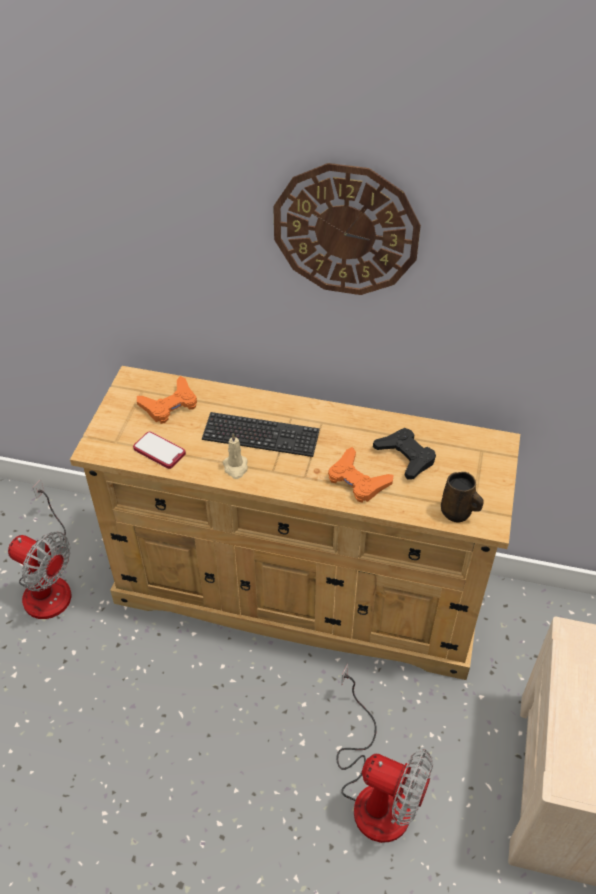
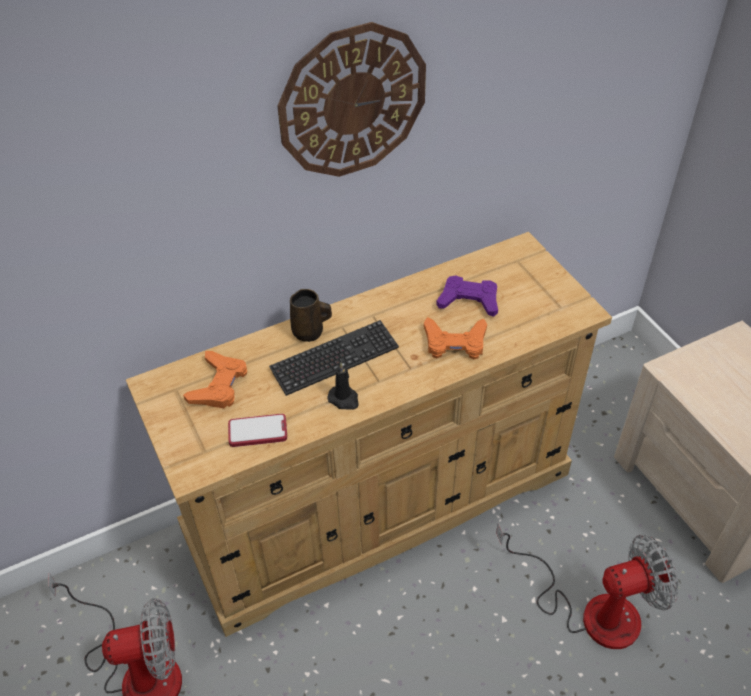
camera: 40 degrees left, 0 degrees up
beige candle [223,433,248,479] -> black candle [327,362,359,410]
black game controller [373,428,436,480] -> purple game controller [436,275,498,317]
brown mug [441,472,484,523] -> brown mug moved to [290,289,332,342]

